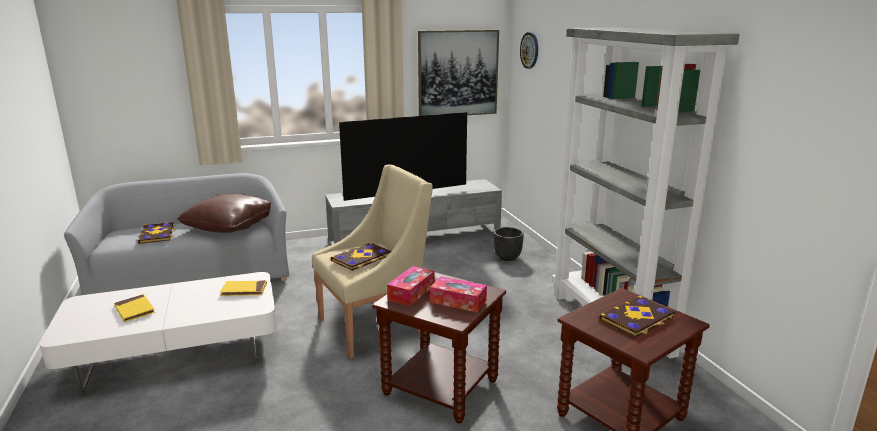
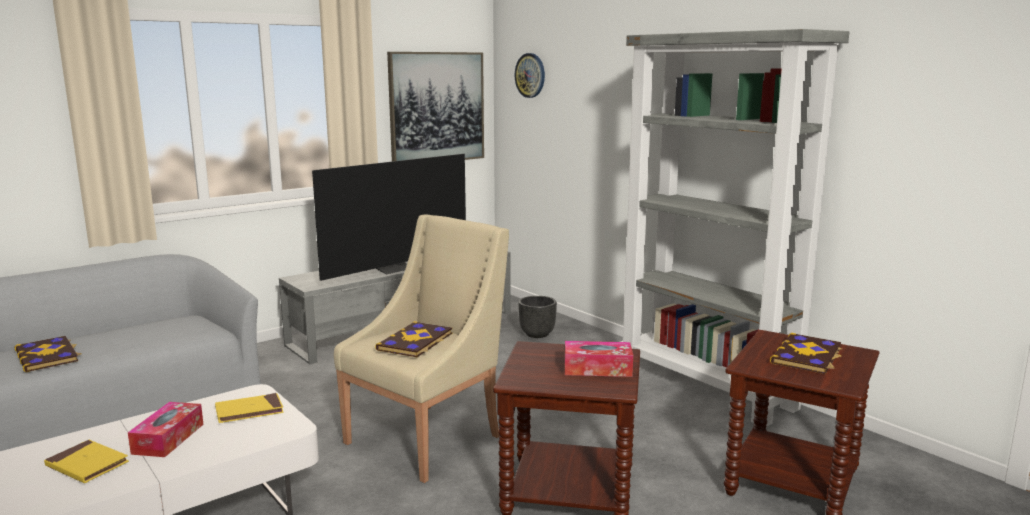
camera: 20 degrees left, 5 degrees down
brown pillow [177,194,271,233] -> none
tissue box [387,266,435,306] -> tissue box moved to [128,402,203,457]

